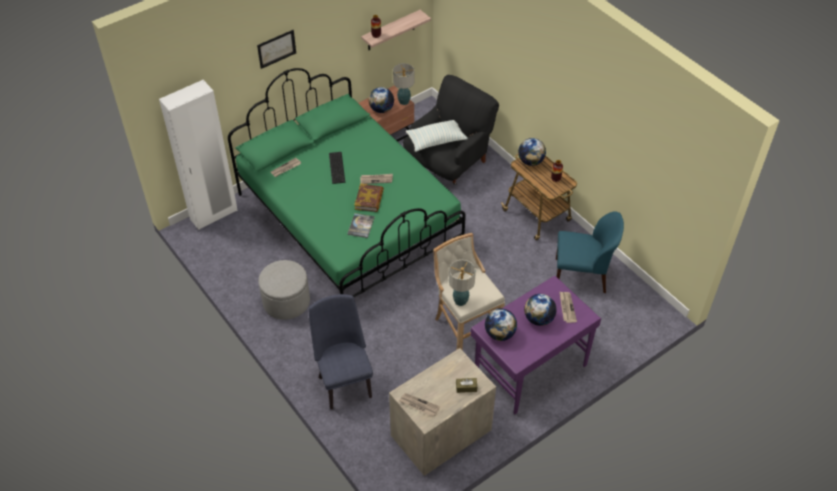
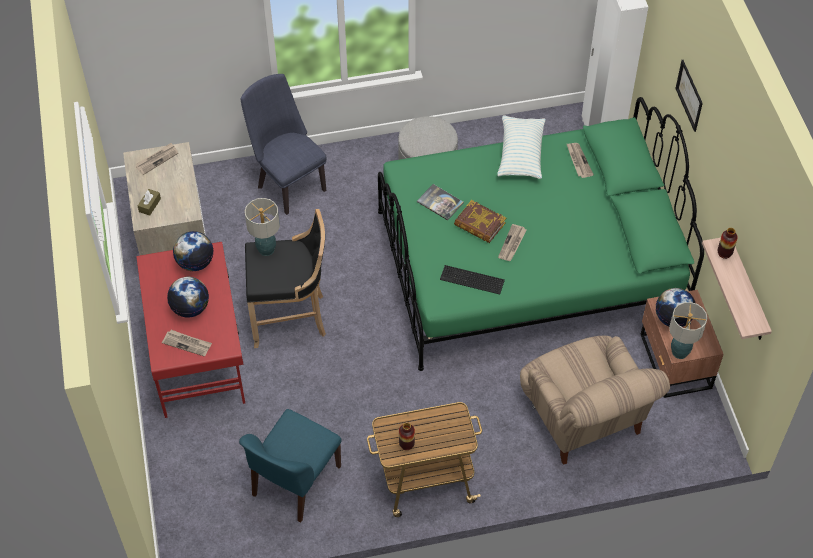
camera: 115 degrees right, 5 degrees up
blue chair [309,294,373,409] -> blue chair turned 135 degrees counterclockwise [241,74,327,215]
keyboard [329,152,345,184] -> keyboard moved to [440,265,505,294]
black armchair [403,75,499,185] -> beige armchair [520,335,670,465]
pillow [406,120,468,152] -> pillow moved to [497,115,546,179]
beige stool [433,233,505,350] -> black stool [245,209,326,348]
purple desk [470,276,601,414] -> red desk [136,242,245,418]
globe [518,138,546,166] -> none

